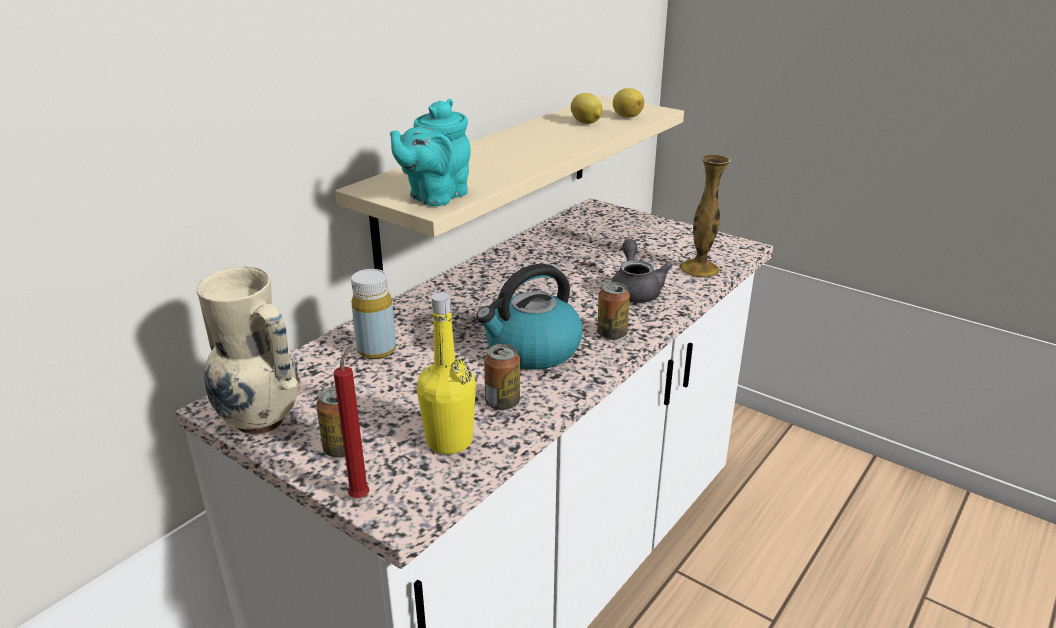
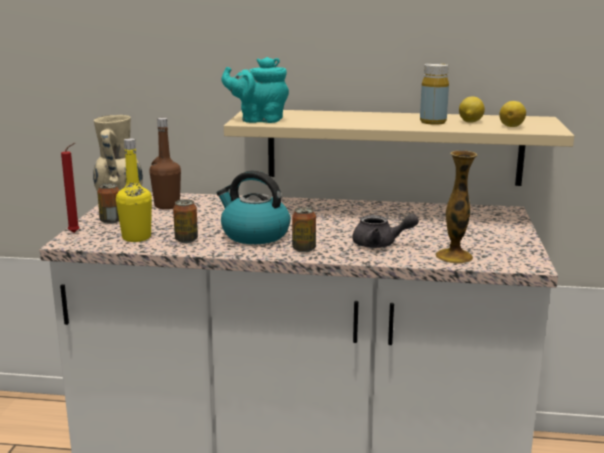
camera: 60 degrees right, 10 degrees down
yellow bottle [351,269,396,359] -> yellow bottle moved to [420,63,449,125]
grey teapot [611,239,672,303] -> grey teapot turned 45 degrees clockwise [352,214,419,248]
none -> brown bottle [150,118,181,209]

